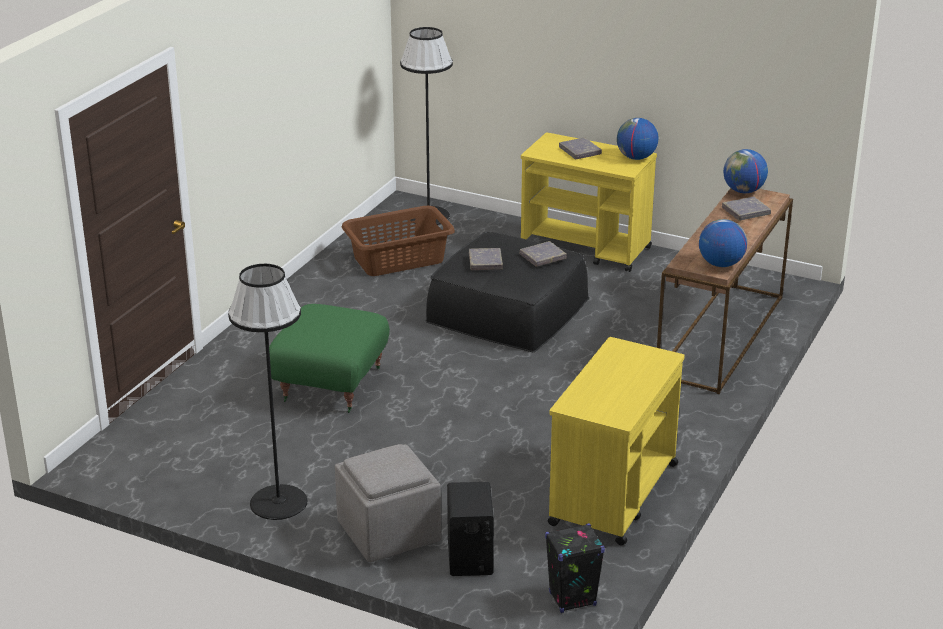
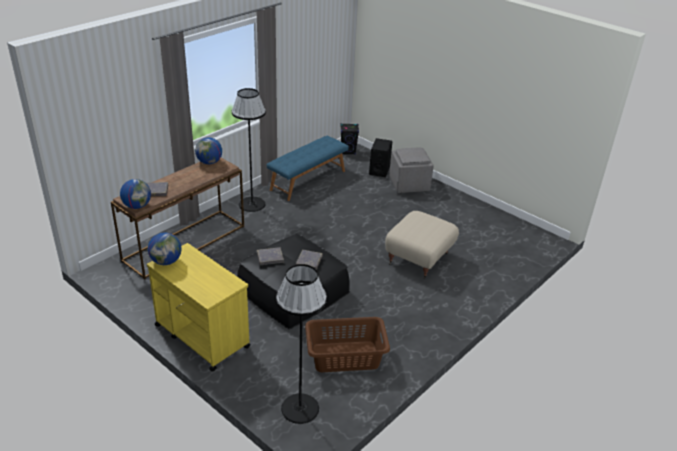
camera: 165 degrees left, 5 degrees up
black floor lamp [228,264,307,520] -> black floor lamp moved to [232,88,266,212]
green ottoman [269,304,390,413] -> beige ottoman [385,211,459,279]
yellow cart [548,337,685,545] -> blue bench [267,136,349,201]
grey book [559,137,602,159] -> none

